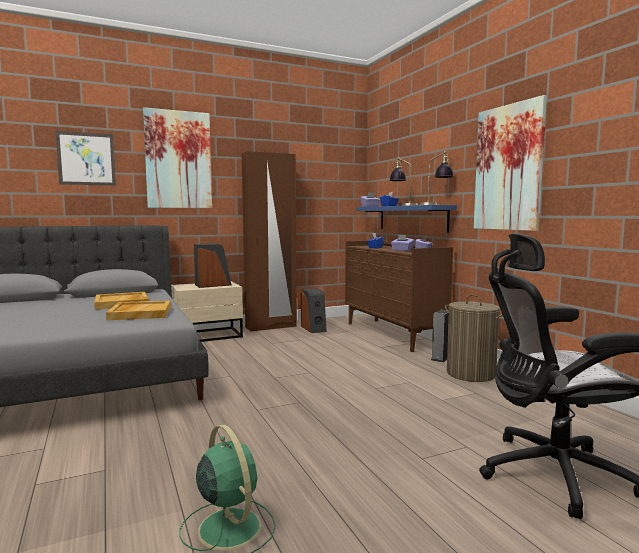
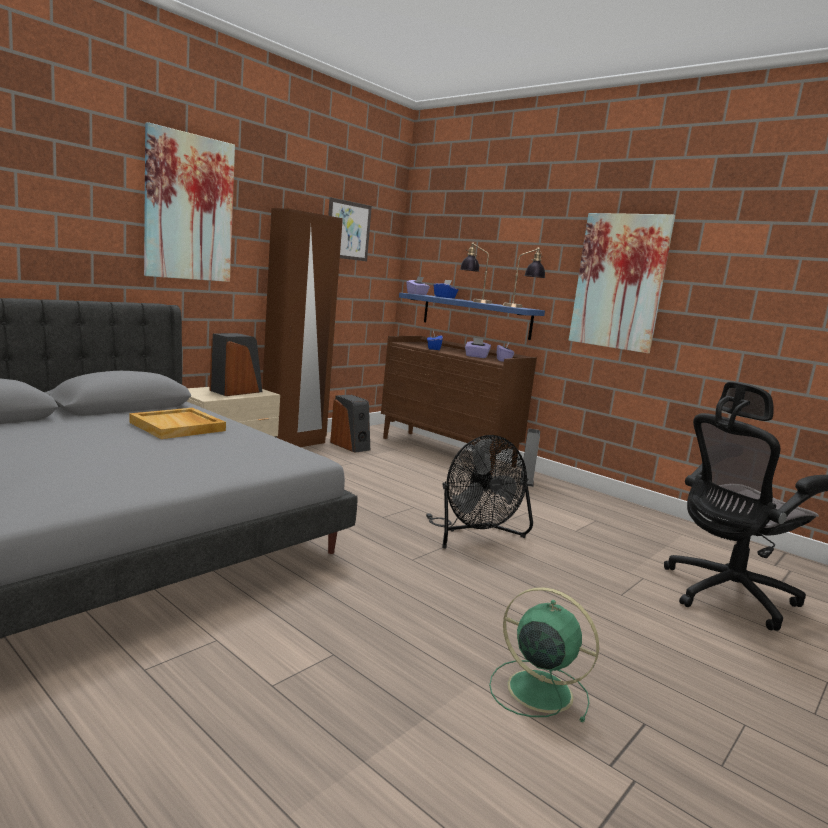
camera: 25 degrees left, 5 degrees up
picture [55,131,116,186] -> picture moved to [328,197,372,261]
beige tray [106,300,171,320] -> none
laundry basket [445,294,503,382] -> none
none -> black fan [426,435,533,549]

